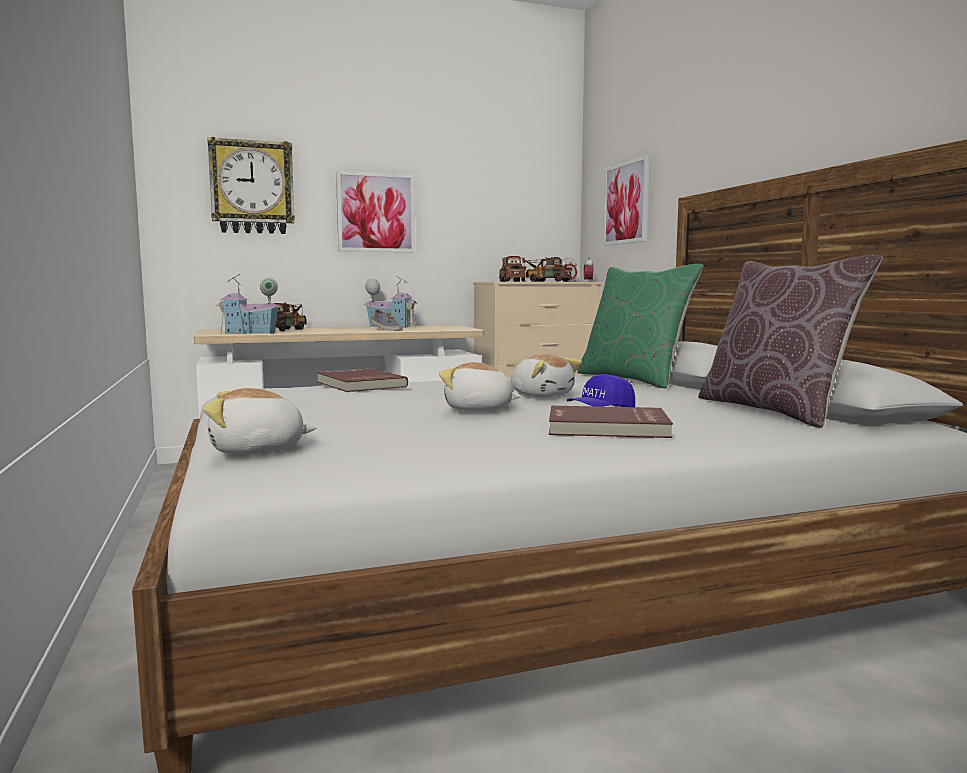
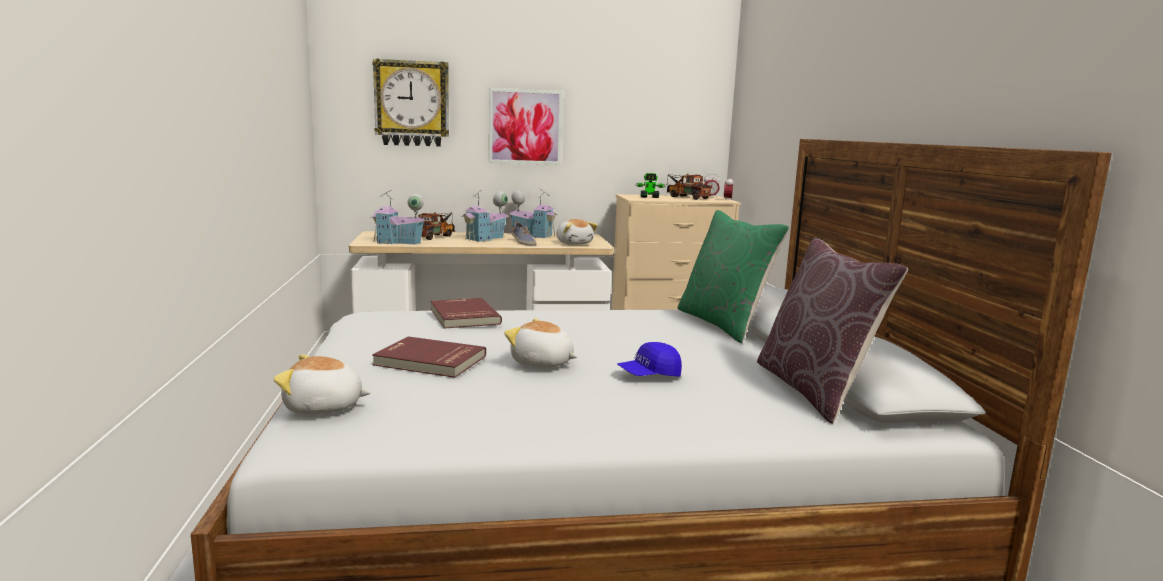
camera: 10 degrees right, 5 degrees up
toy truck [499,256,526,282] -> toy robot [636,173,666,198]
plush toy [511,354,582,397] -> plush toy moved to [556,219,598,245]
red book [549,406,673,438] -> red book moved to [372,336,486,378]
picture [603,155,650,246] -> none
none -> toy house [461,190,509,242]

